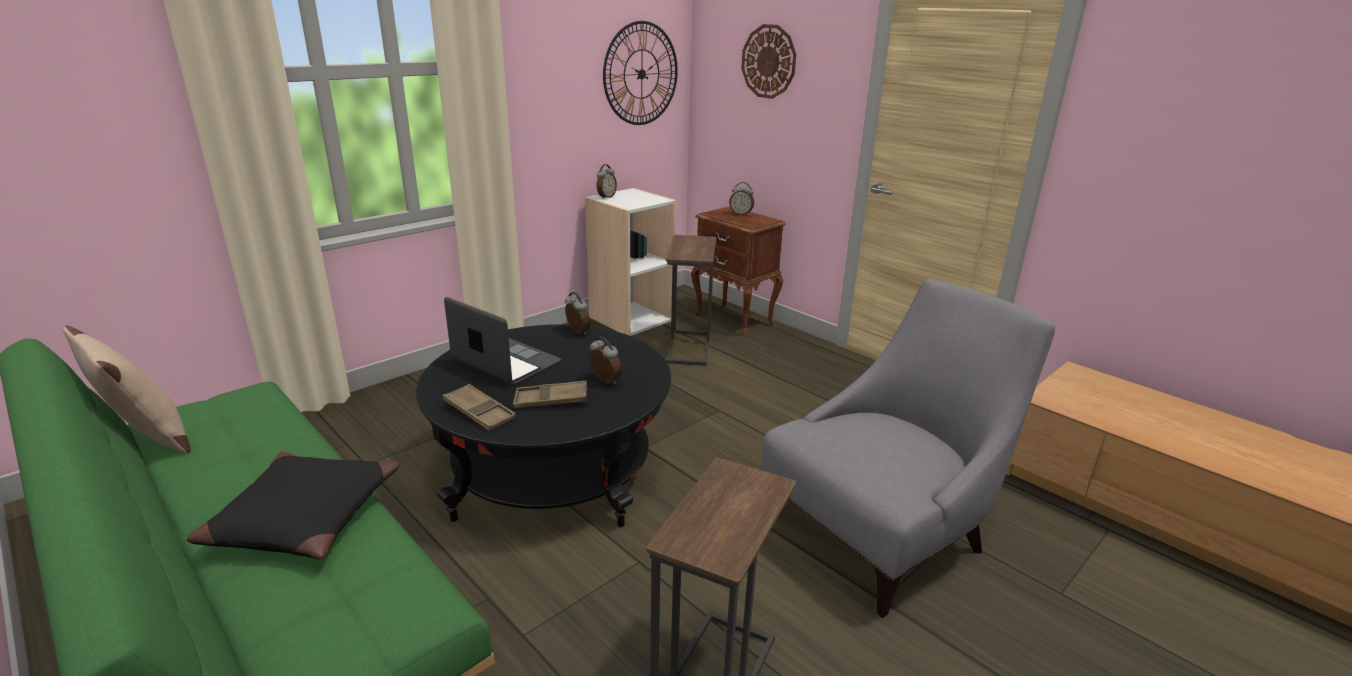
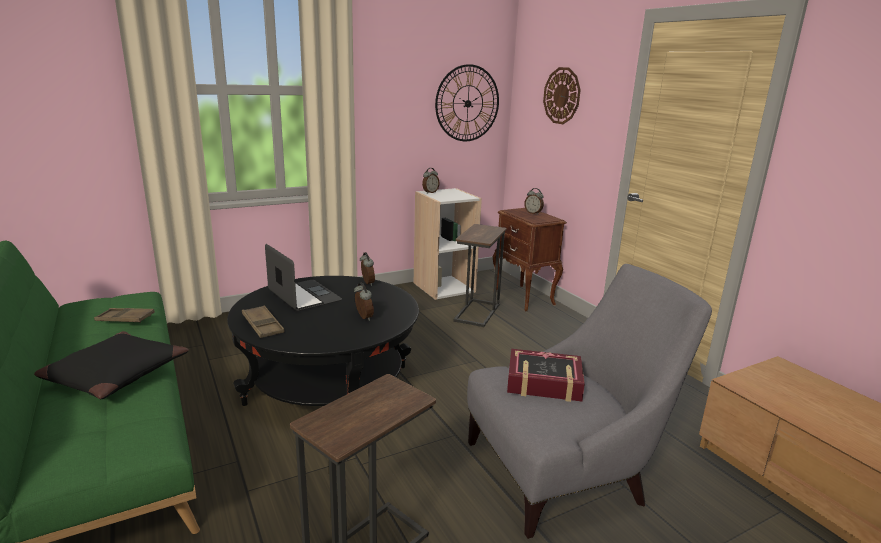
camera: 15 degrees right, 5 degrees down
beige pillow [63,326,191,454] -> none
brown tray [513,381,587,408] -> brown tray moved to [94,308,155,323]
none -> book [507,349,585,402]

